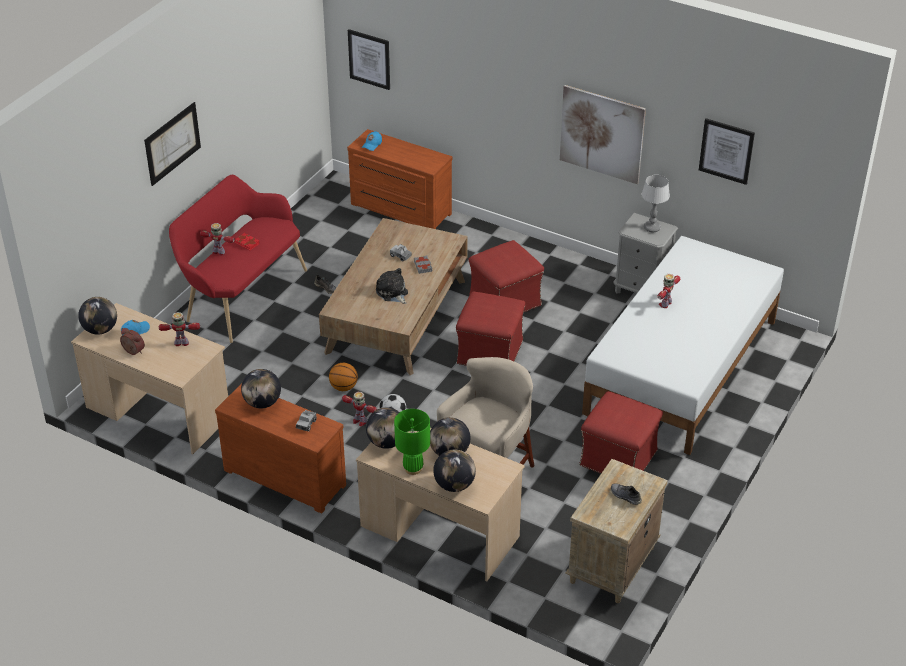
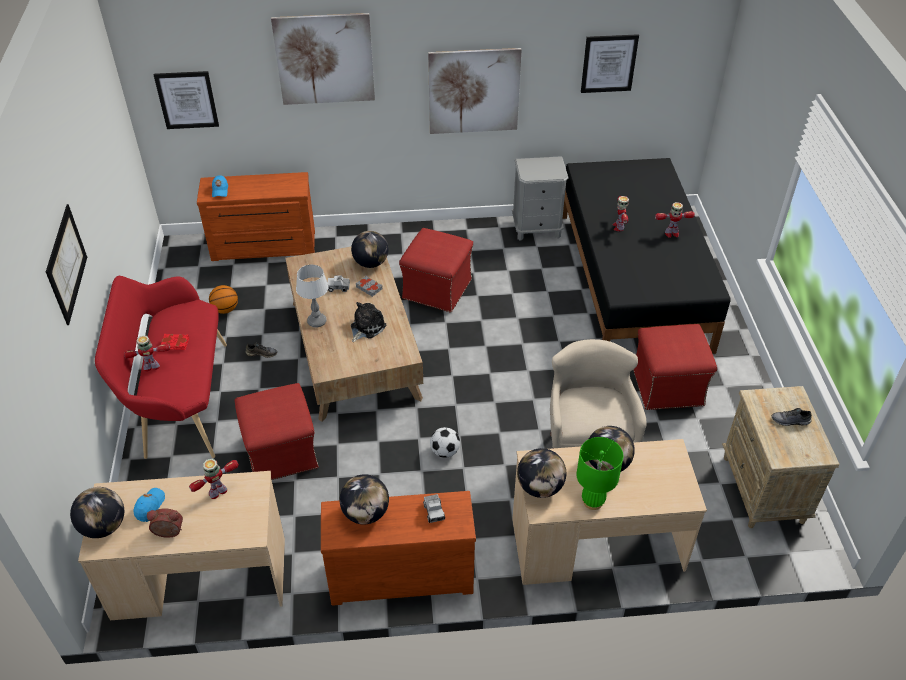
camera: 35 degrees left, 5 degrees up
basketball [329,363,358,391] -> basketball moved to [209,285,238,314]
toy robot [342,392,377,426] -> toy robot moved to [655,202,695,238]
plush toy [376,268,408,304] -> plush toy turned 105 degrees clockwise [351,302,386,342]
globe [433,449,476,492] -> globe moved to [351,231,389,268]
red ottoman [456,291,525,366] -> red ottoman moved to [235,383,319,480]
white bed [582,236,784,455] -> black bed [562,158,731,354]
table lamp [641,175,670,232] -> table lamp moved to [296,264,329,328]
none -> picture [271,13,375,105]

